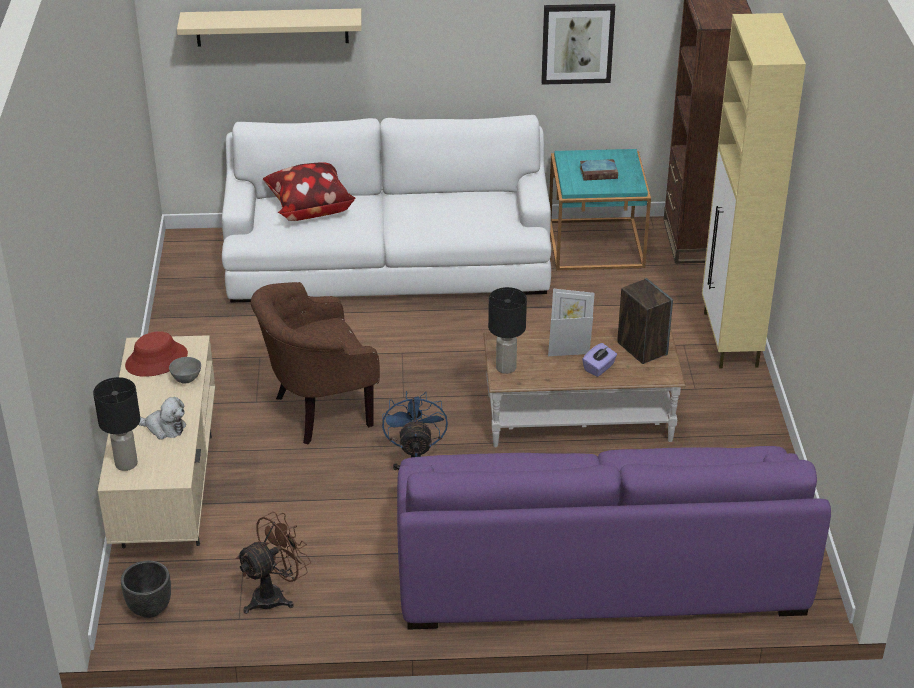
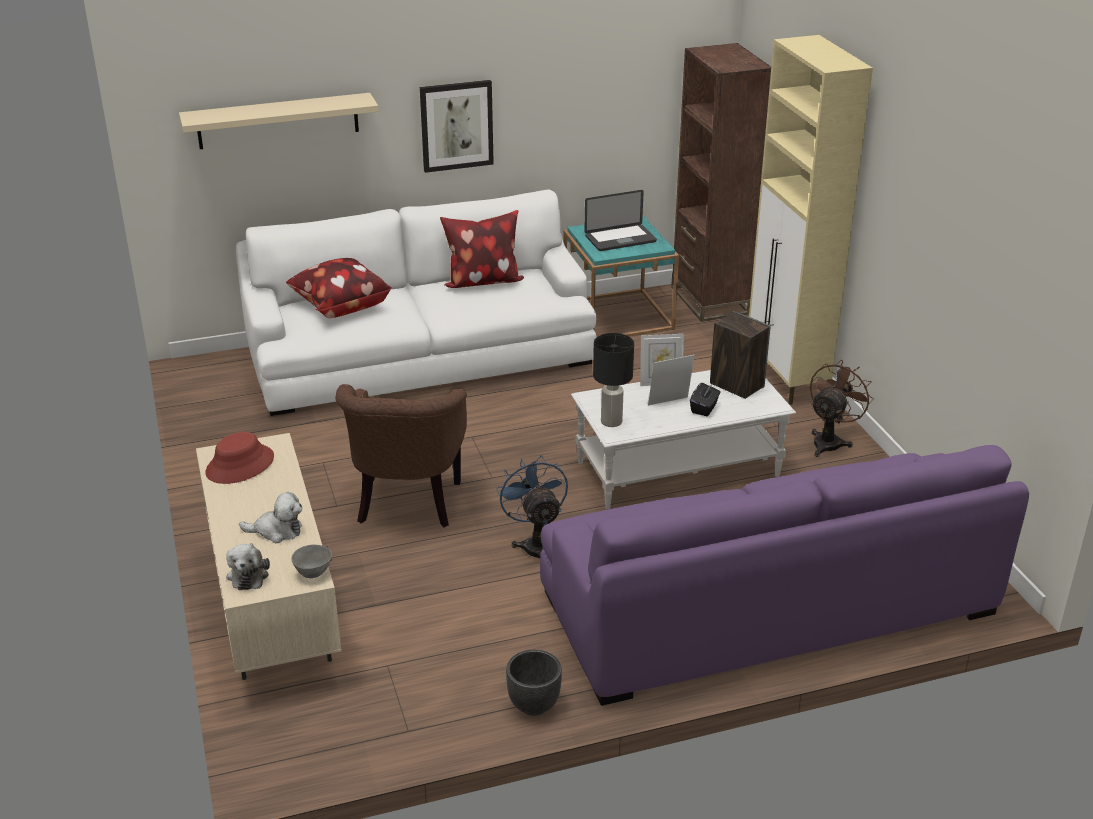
camera: 15 degrees left, 5 degrees down
black table lamp [93,377,140,471] -> plush toy [226,543,270,590]
black planter [121,561,171,618] -> black planter moved to [506,650,562,716]
grey bowl [169,357,201,384] -> grey bowl moved to [291,545,332,578]
brown fan [236,512,311,614] -> brown fan moved to [810,360,874,457]
brown armchair [251,282,380,444] -> brown armchair turned 45 degrees counterclockwise [335,384,467,527]
brown coffee table [483,328,686,447] -> white coffee table [571,370,796,510]
picture [541,4,615,85] -> picture moved to [420,80,494,173]
book [580,159,618,181] -> laptop [584,190,657,251]
purple tissue box [582,343,617,377] -> black tissue box [690,383,721,416]
none -> pillow [440,210,524,288]

